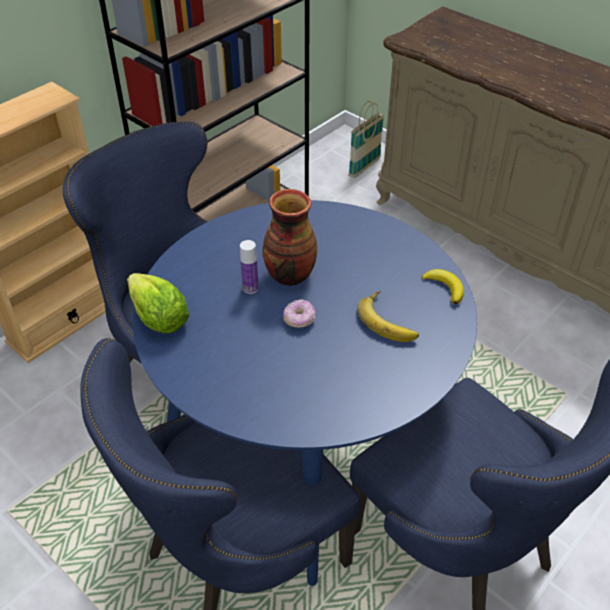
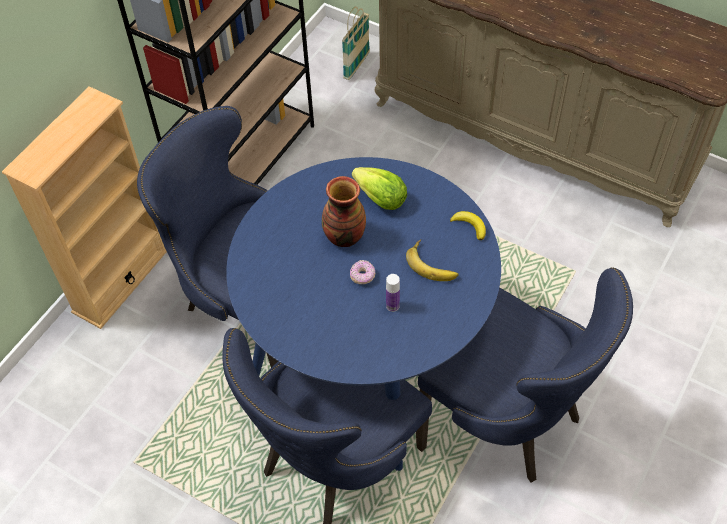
camera: 10 degrees left, 10 degrees up
lettuce [127,273,190,334] -> lettuce moved to [352,167,407,210]
bottle [240,240,259,294] -> bottle moved to [386,274,400,312]

